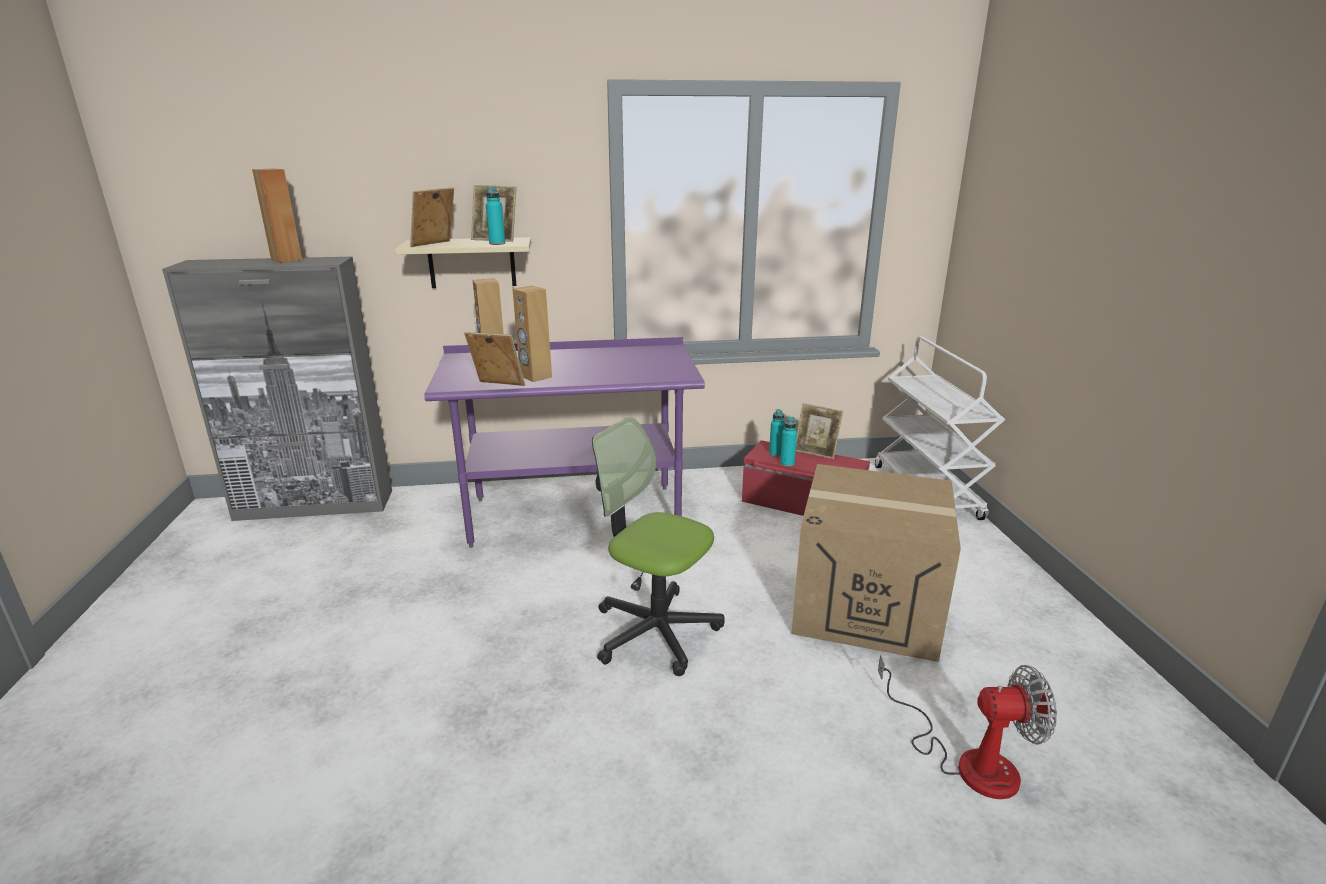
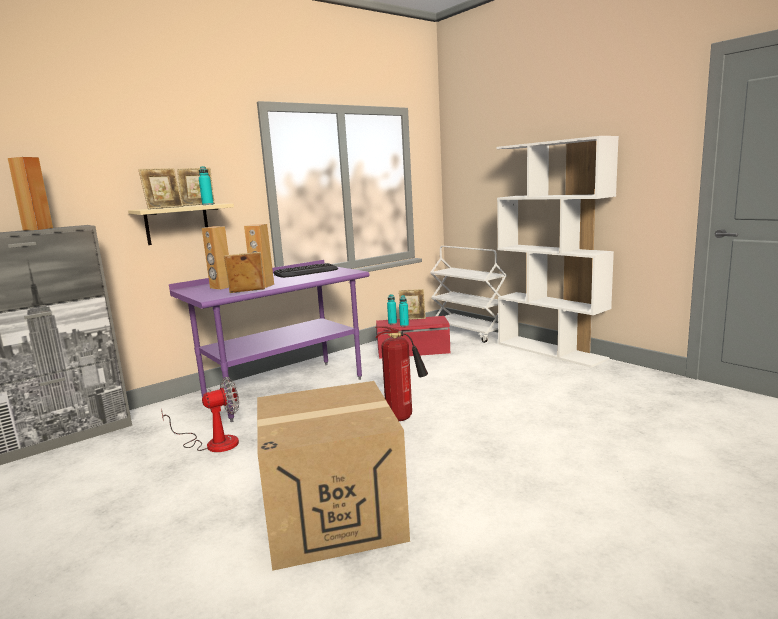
camera: 30 degrees left, 10 degrees down
picture frame [410,188,454,247] -> picture frame turned 135 degrees counterclockwise [138,168,183,209]
office chair [592,417,724,676] -> fire extinguisher [376,326,428,421]
cardboard box [791,464,961,662] -> cardboard box moved to [257,381,410,571]
fan [878,655,1057,799] -> fan moved to [161,377,239,452]
none -> keyboard [273,263,338,278]
none -> white bookcase [497,136,619,368]

